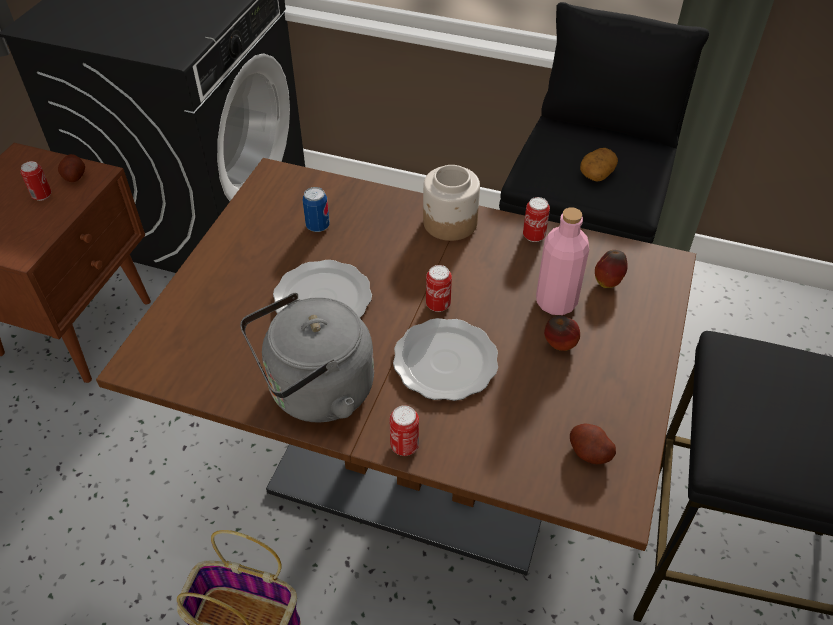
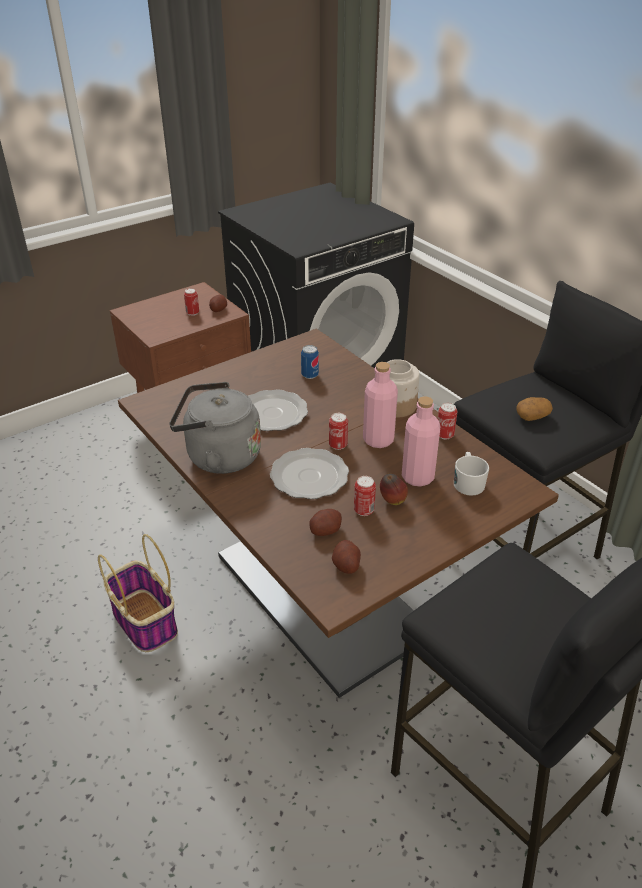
camera: 35 degrees right, 10 degrees down
can [389,405,419,456] -> can moved to [354,476,376,516]
apple [595,250,628,288] -> white mug [454,452,489,496]
none -> potato [309,509,342,536]
none -> pink bottle [363,362,398,448]

